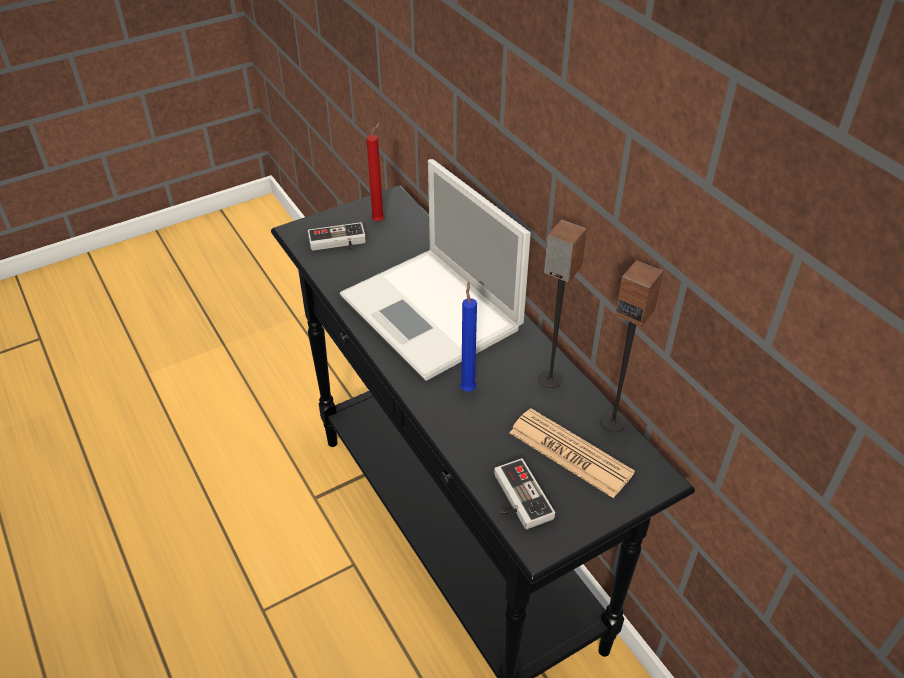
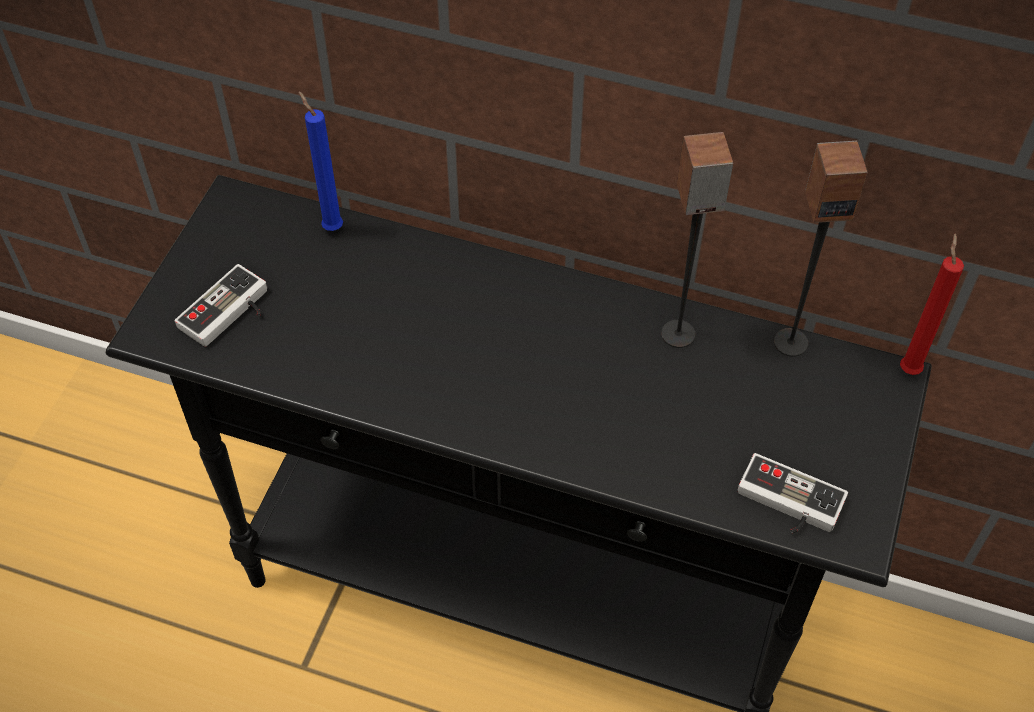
camera: 40 degrees left, 10 degrees up
laptop [340,159,531,381] -> none
red candle [366,122,385,222] -> red candle moved to [900,234,964,375]
blue candle [460,282,477,392] -> blue candle moved to [299,92,343,231]
newspaper [509,408,635,498] -> none

